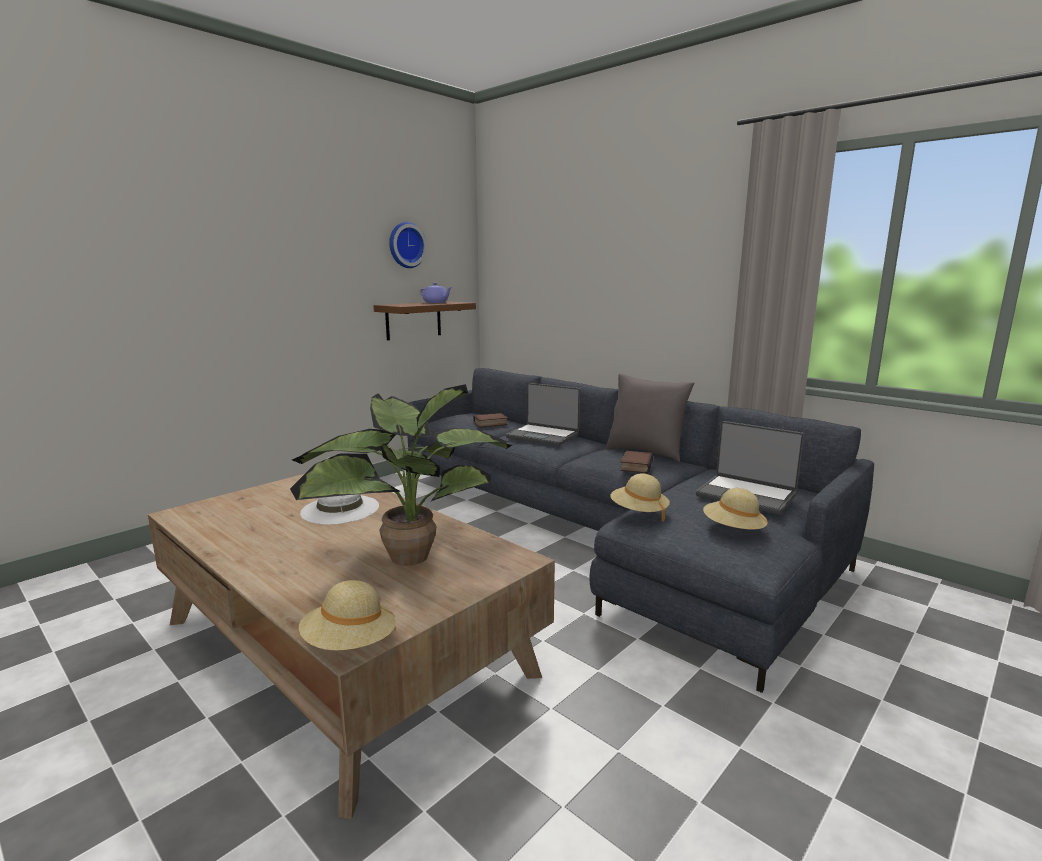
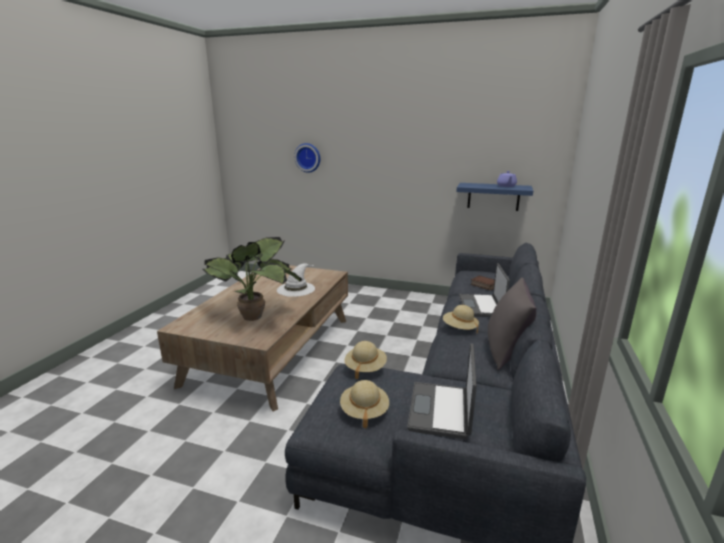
camera: 65 degrees right, 5 degrees up
beige hat [299,580,396,651] -> beige hat moved to [443,305,479,333]
brown shelf [373,301,476,340] -> blue shelf [456,183,533,211]
wall clock [389,222,427,268] -> wall clock moved to [294,143,320,173]
book [620,451,653,474] -> none

